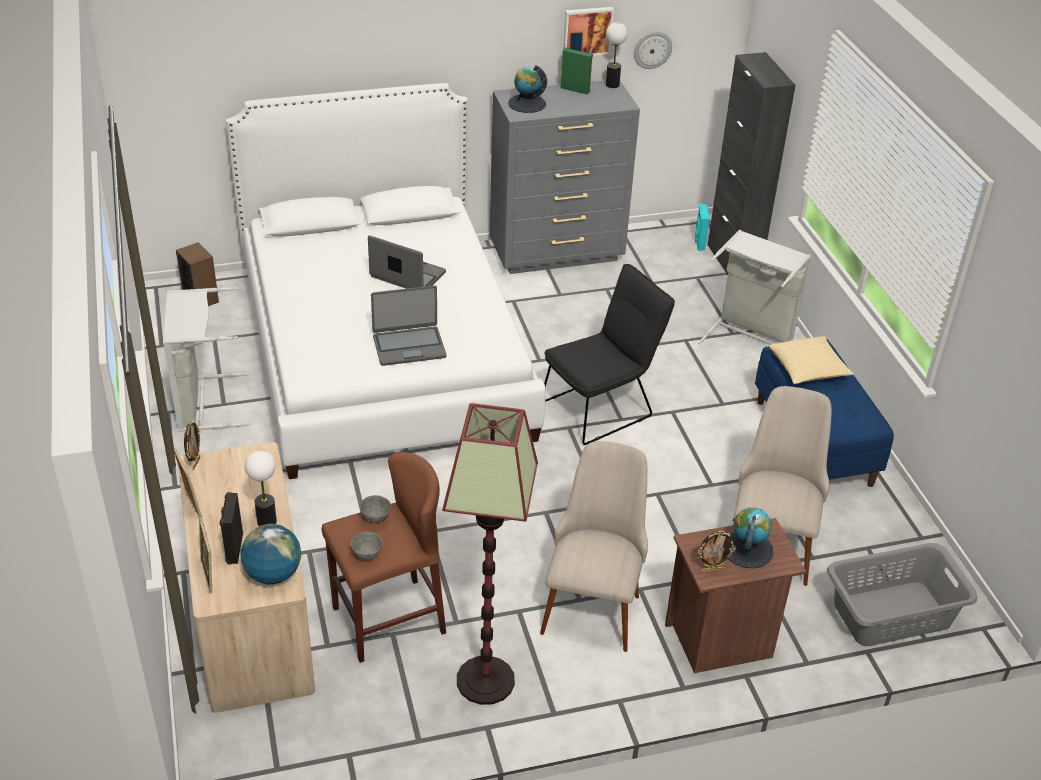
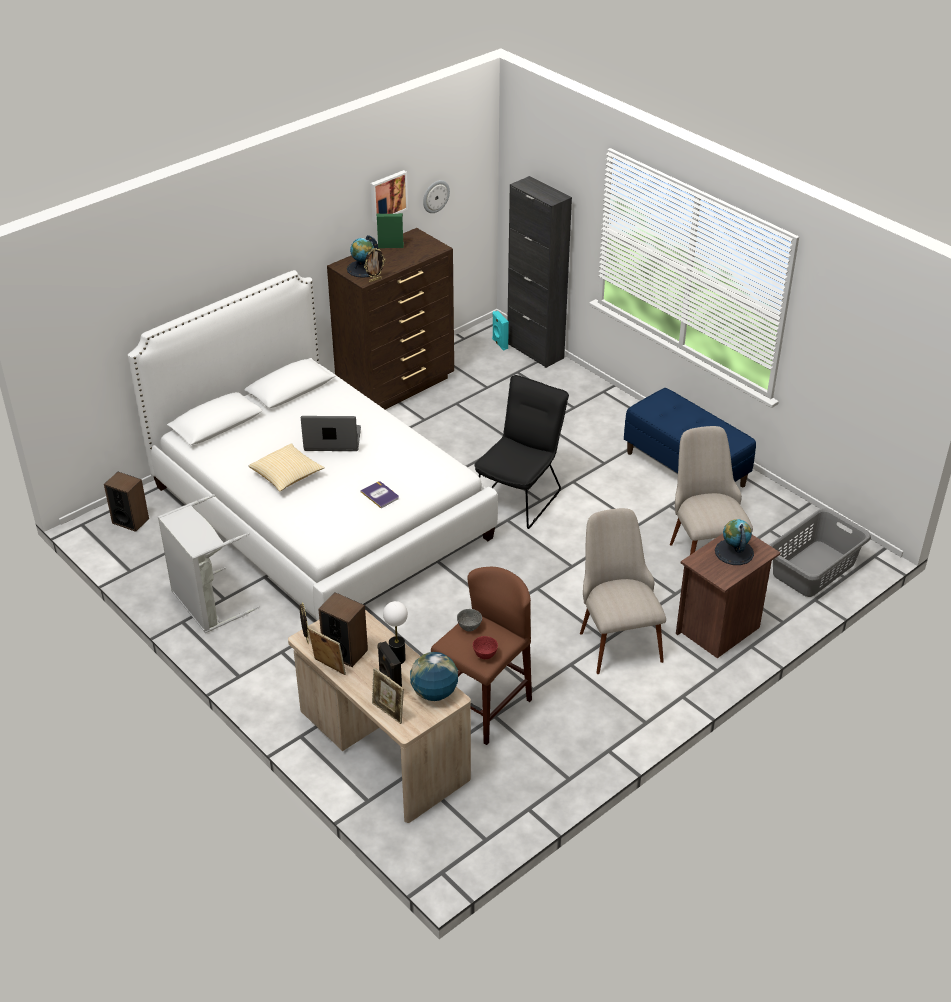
camera: 25 degrees left, 0 degrees up
grey bowl [351,532,382,561] -> red bowl [473,636,498,659]
laptop [371,285,446,366] -> book [360,481,399,508]
floor lamp [442,403,538,705] -> none
grey dresser [490,80,640,274] -> brown dresser [327,228,454,410]
table lamp [606,22,628,88] -> none
grey laundry basket [698,230,811,345] -> none
picture frame [698,531,736,572] -> picture frame moved to [364,248,385,282]
pillow [769,336,854,384] -> pillow moved to [249,443,324,491]
none -> speaker [318,592,368,667]

